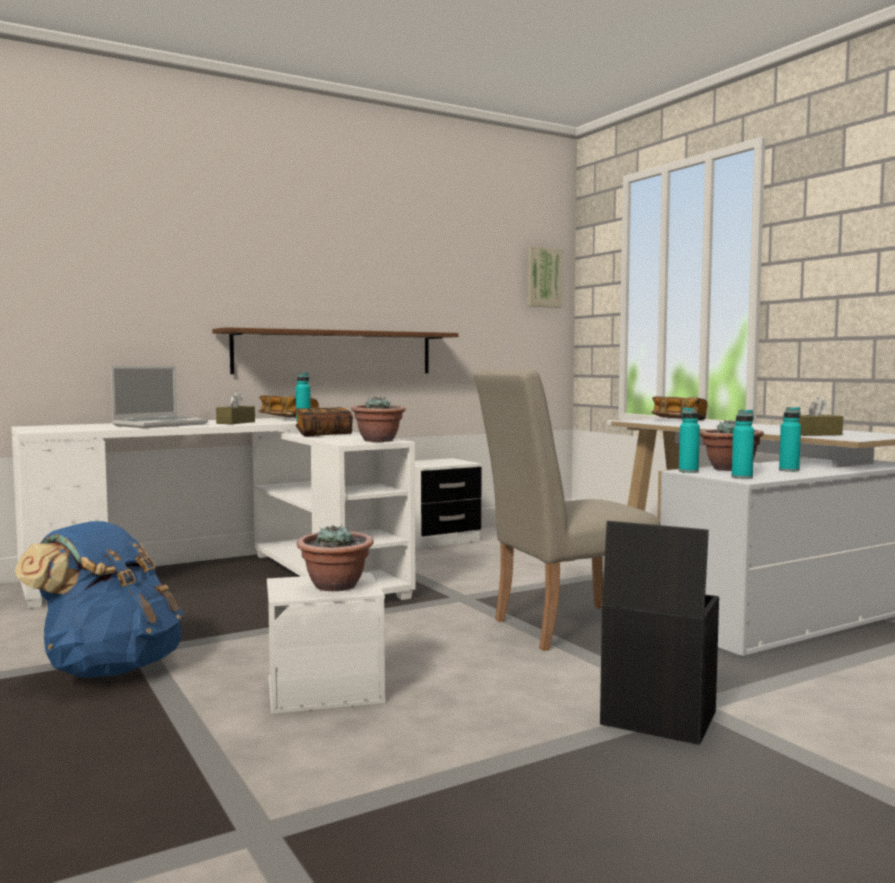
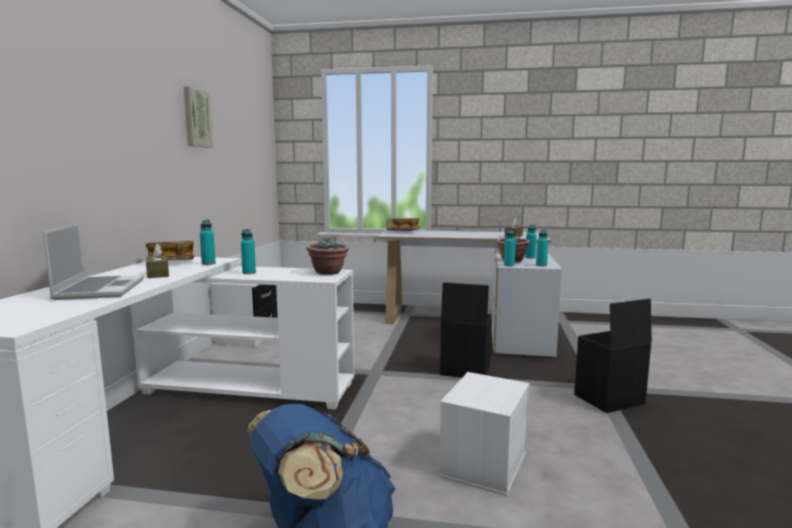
camera: 50 degrees left, 5 degrees up
brown shelf [212,327,458,374] -> none
book [295,407,353,436] -> turquoise bottle [241,229,256,274]
potted plant [297,524,373,591] -> none
beige chair [474,369,661,651] -> black storage box [440,282,492,378]
picture [527,246,563,308] -> picture moved to [184,86,213,148]

